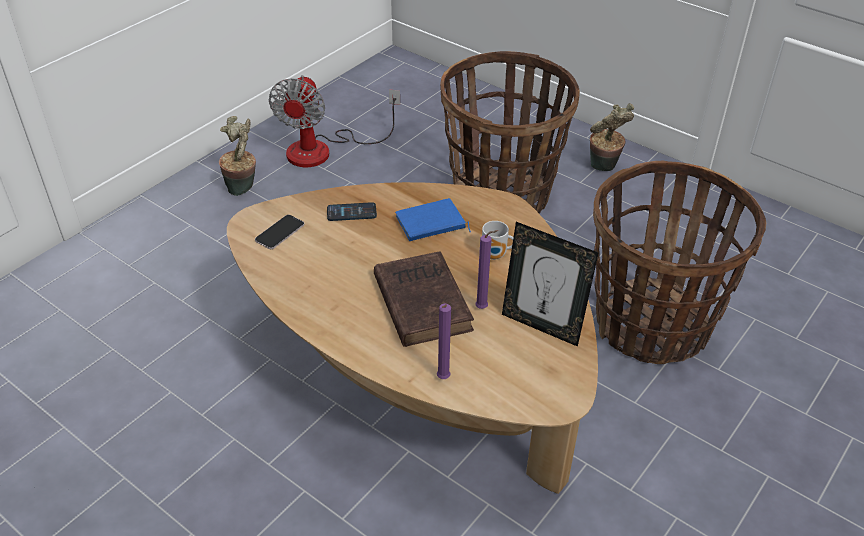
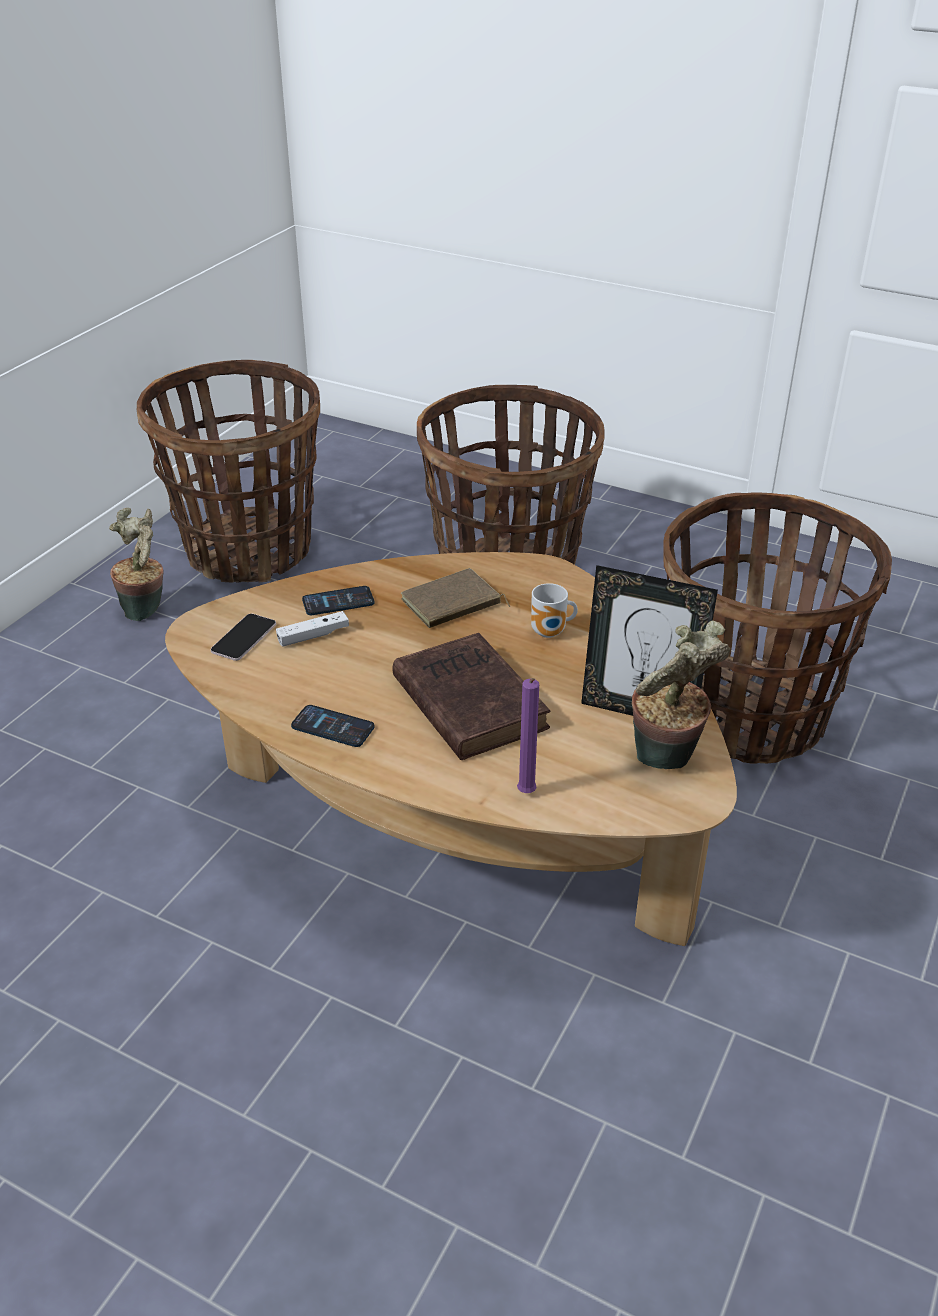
camera: 10 degrees left, 5 degrees down
fan [269,75,400,167] -> basket [137,360,320,583]
blue book [395,198,471,241] -> brown book [401,568,511,628]
purple candle [475,230,498,309] -> none
potted plant [590,103,634,171] -> potted plant moved to [632,620,730,769]
none -> white game controller [276,611,349,647]
none -> phone [291,705,374,747]

